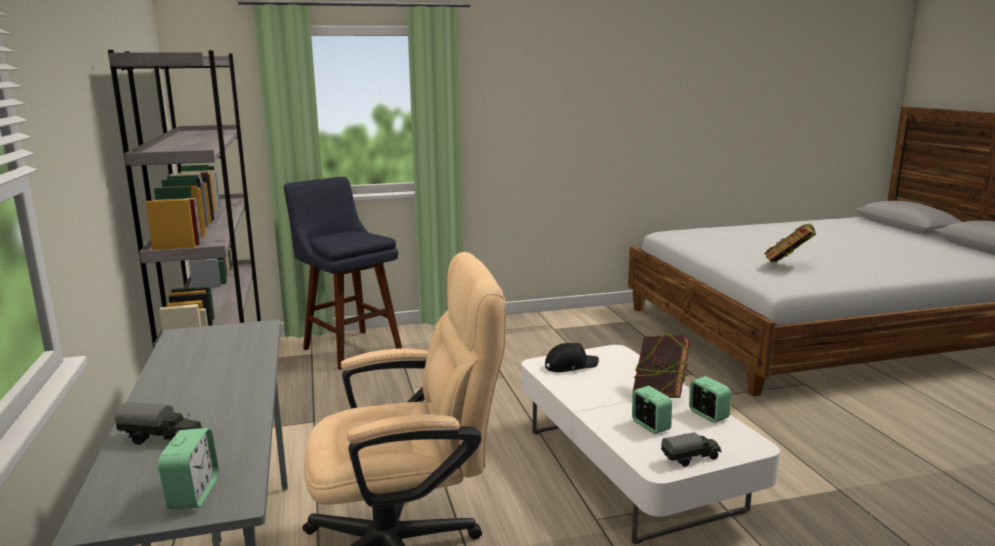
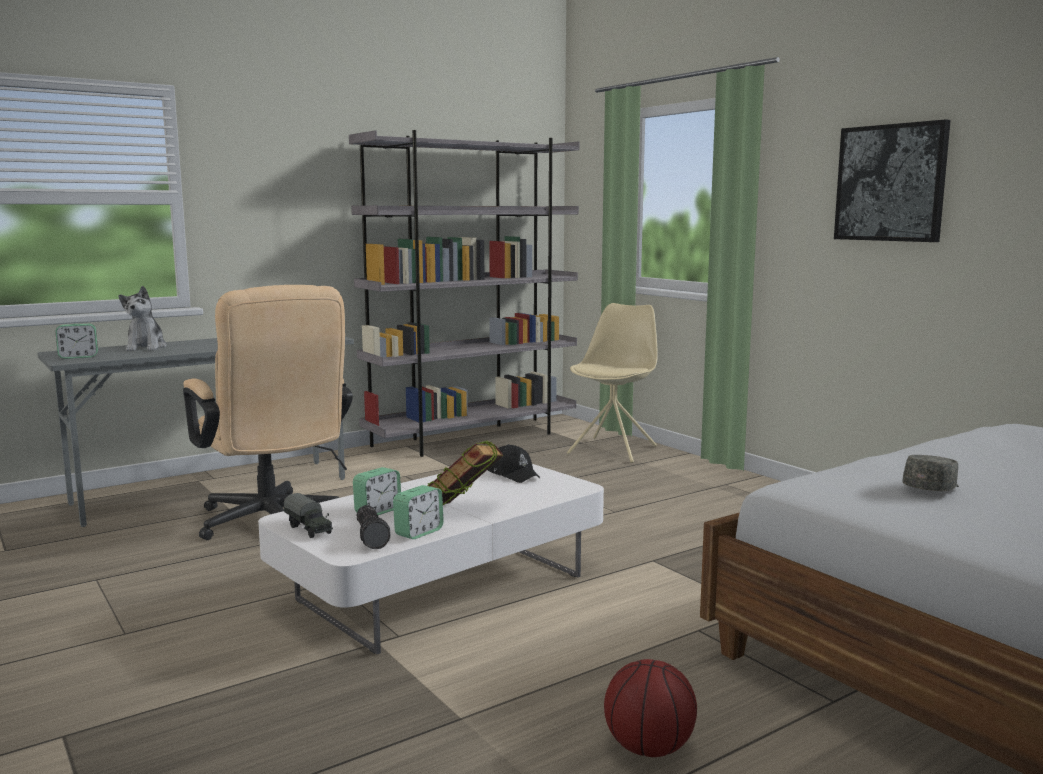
camera: 70 degrees right, 5 degrees down
toy truck [115,402,203,445] -> plush toy [118,286,167,351]
blue stool [284,177,402,370] -> beige chair [567,303,658,463]
book [764,223,816,262] -> grey cap [902,455,959,491]
none -> flashlight [357,505,390,549]
none -> basketball [604,659,697,757]
none -> picture [834,119,951,242]

